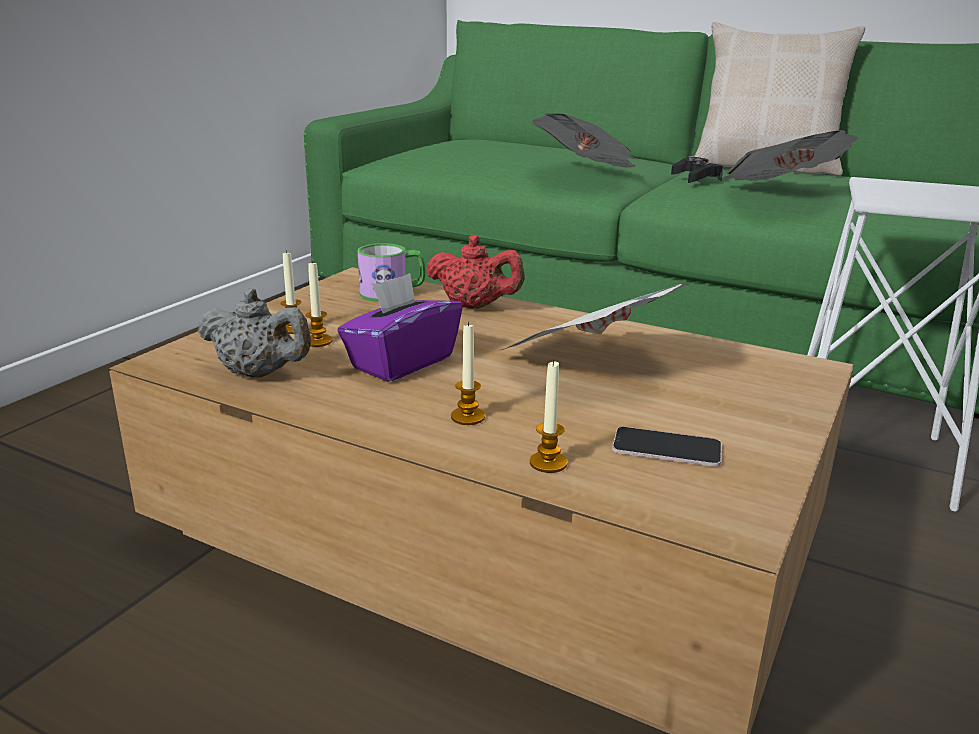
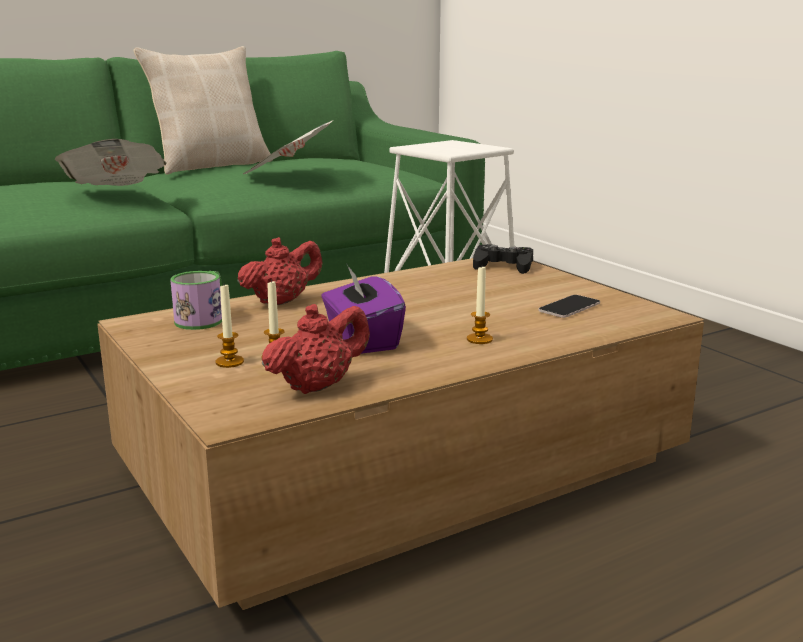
camera: 60 degrees left, 5 degrees down
grey teapot [198,288,311,378] -> red teapot [262,304,370,394]
newspaper [501,283,690,350] -> none
candle [530,360,568,473] -> none
black game controller [671,156,723,183] -> black game controller moved to [473,244,533,274]

